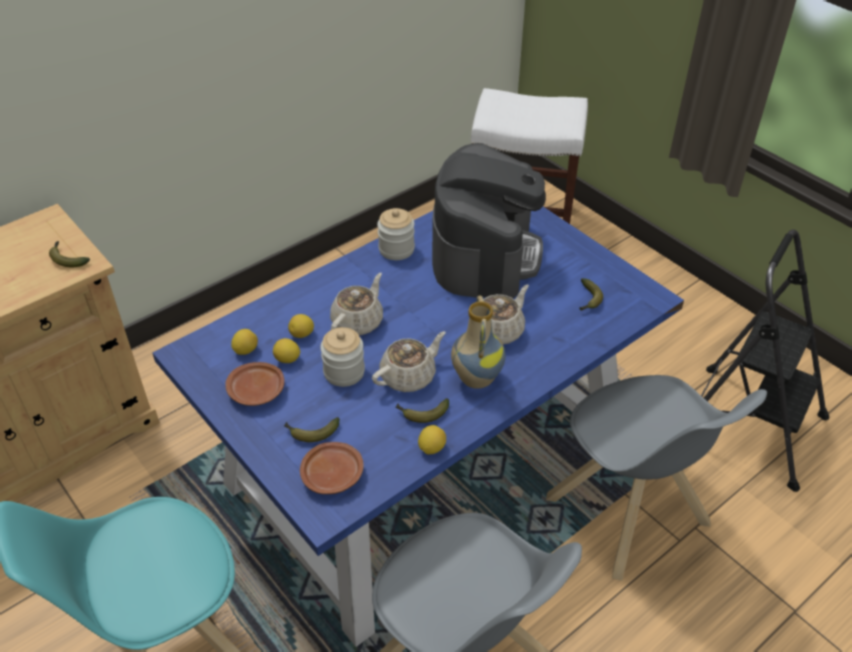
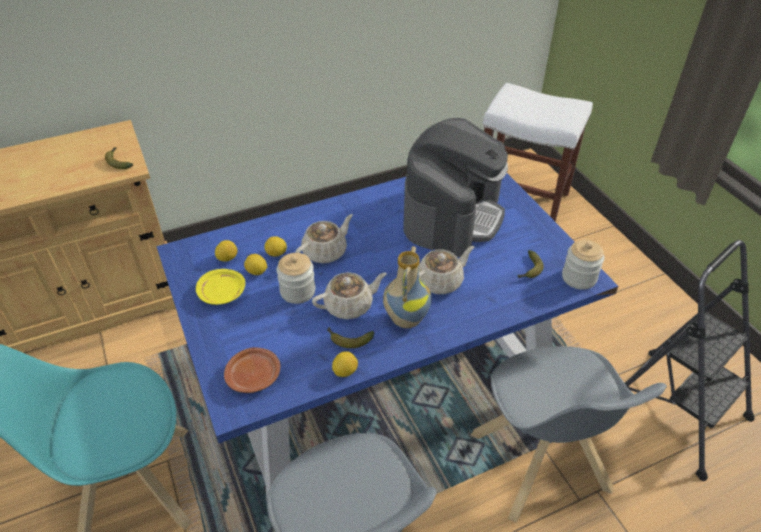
camera: 15 degrees right, 0 degrees up
brown plate [225,362,284,406] -> yellow plate [196,269,245,305]
banana [284,417,340,442] -> none
jar [377,208,415,260] -> jar moved to [562,239,605,290]

